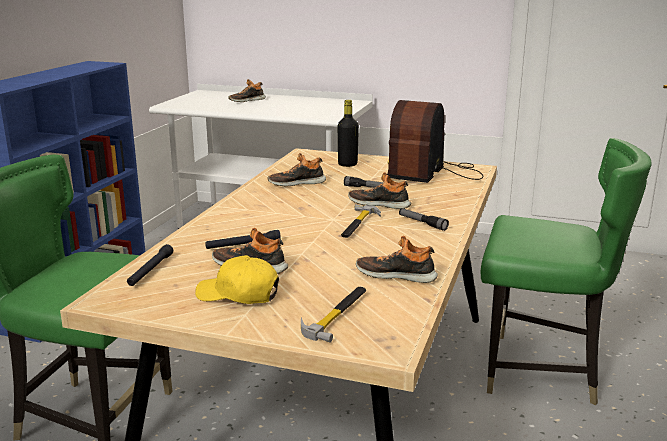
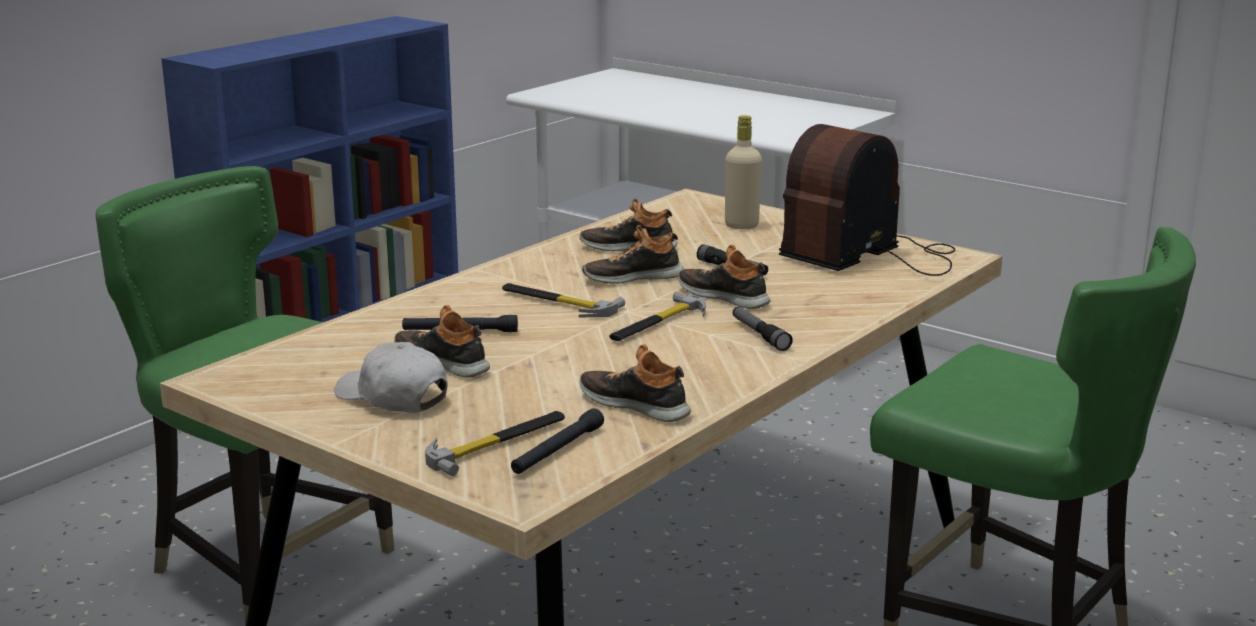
camera: 20 degrees right, 0 degrees up
black flashlight [127,244,173,286] -> black flashlight moved to [511,408,604,474]
yellow cap [195,255,279,304] -> white cap [334,342,448,413]
shoe [228,79,266,102] -> shoe moved to [582,225,684,284]
black bottle [338,100,359,167] -> beige bottle [725,115,762,229]
none -> hammer [502,283,625,317]

